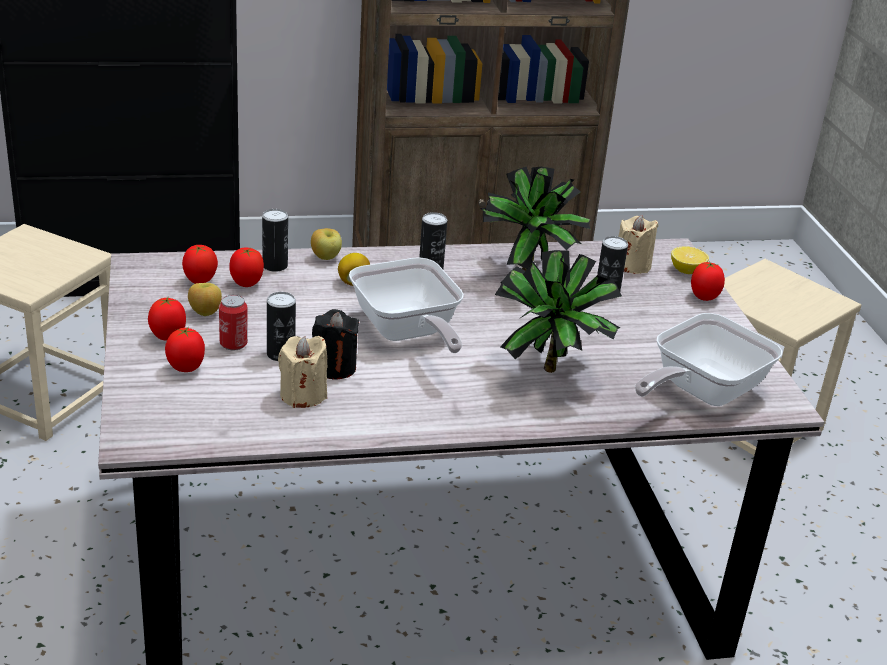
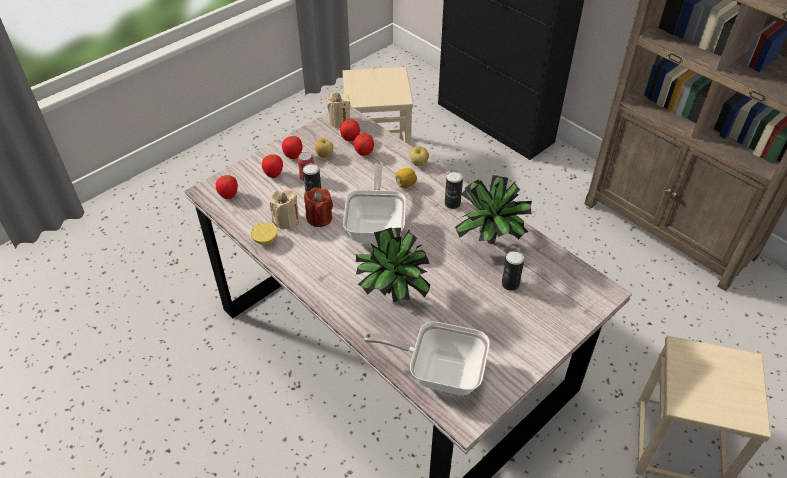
camera: 60 degrees right, 15 degrees up
can [262,209,288,272] -> none
black candle [312,309,359,380] -> red candle [304,187,333,227]
frying pan [349,257,464,353] -> frying pan turned 150 degrees clockwise [343,162,406,244]
beige candle [618,215,659,274] -> beige candle moved to [327,92,351,128]
lemon [671,246,709,274] -> lemon moved to [251,223,277,245]
tomato [691,261,725,301] -> tomato moved to [216,175,238,199]

